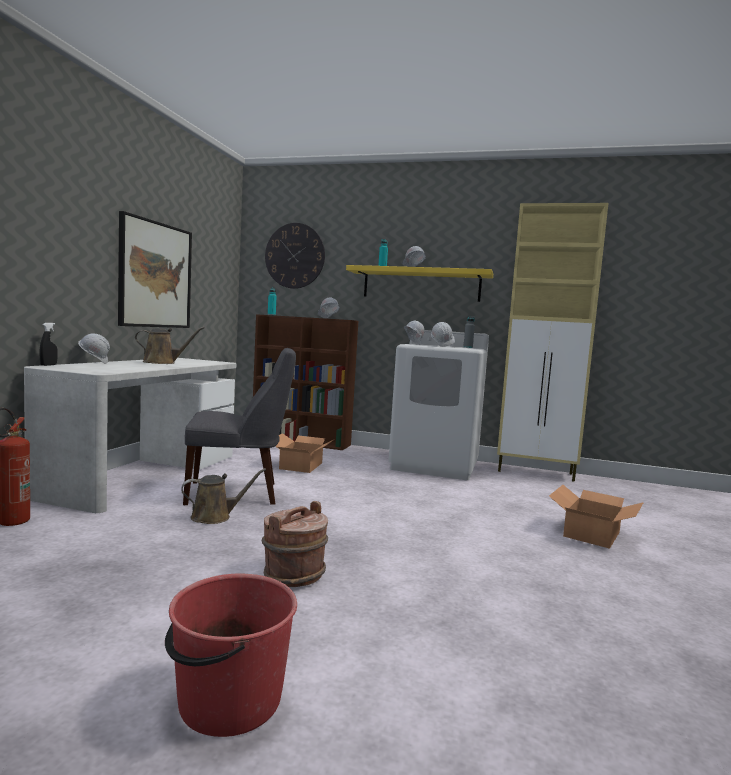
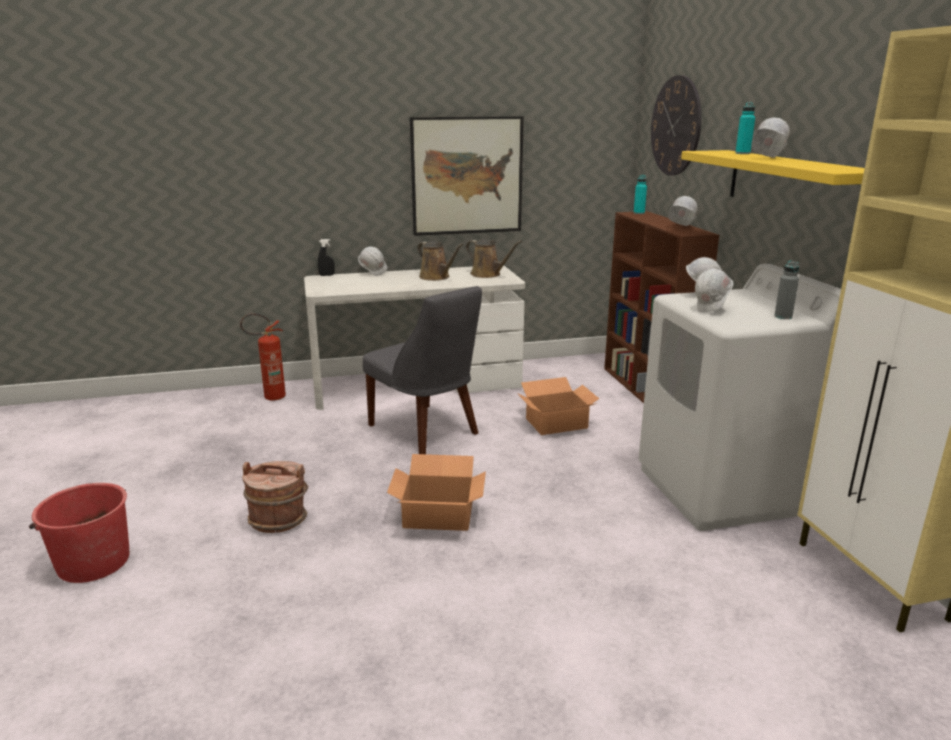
camera: 60 degrees right, 15 degrees up
brown watering can [181,468,266,524] -> brown watering can moved to [466,239,522,278]
cardboard box [549,485,644,549] -> cardboard box moved to [387,454,486,531]

